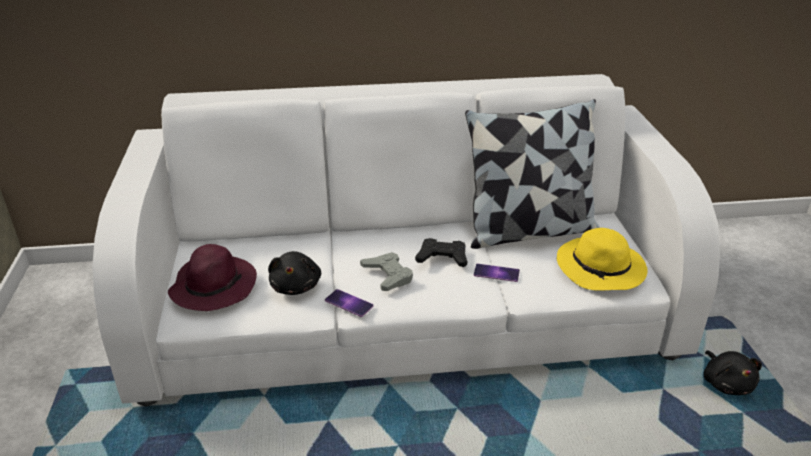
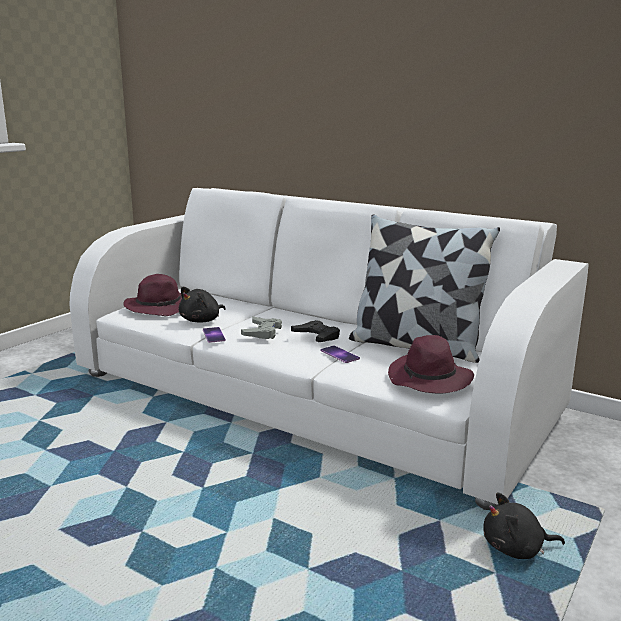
camera: 40 degrees right, 15 degrees down
yellow hat [557,228,648,291] -> purple hat [388,335,474,394]
black plush toy [704,350,762,395] -> black plush toy turned 60 degrees clockwise [483,492,565,559]

